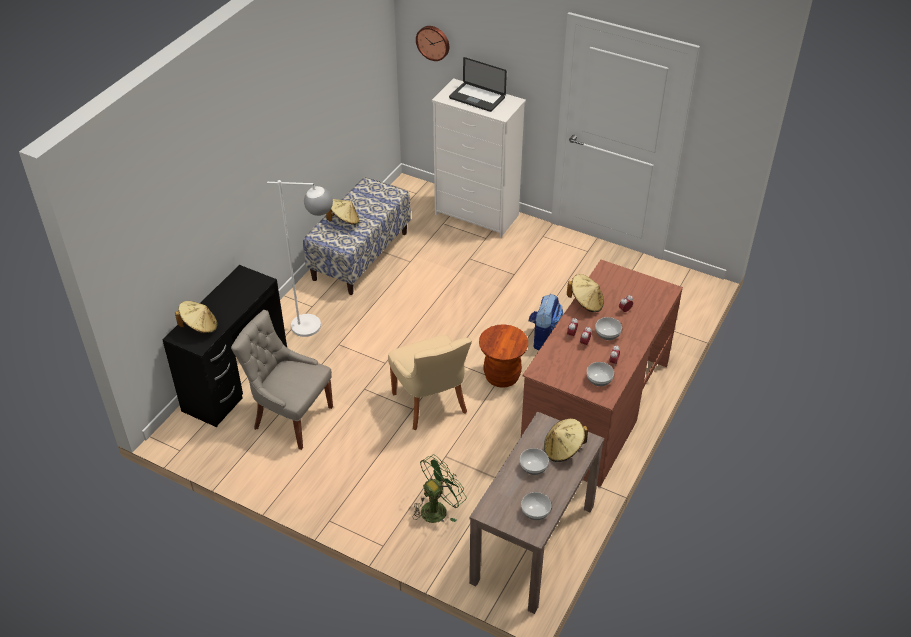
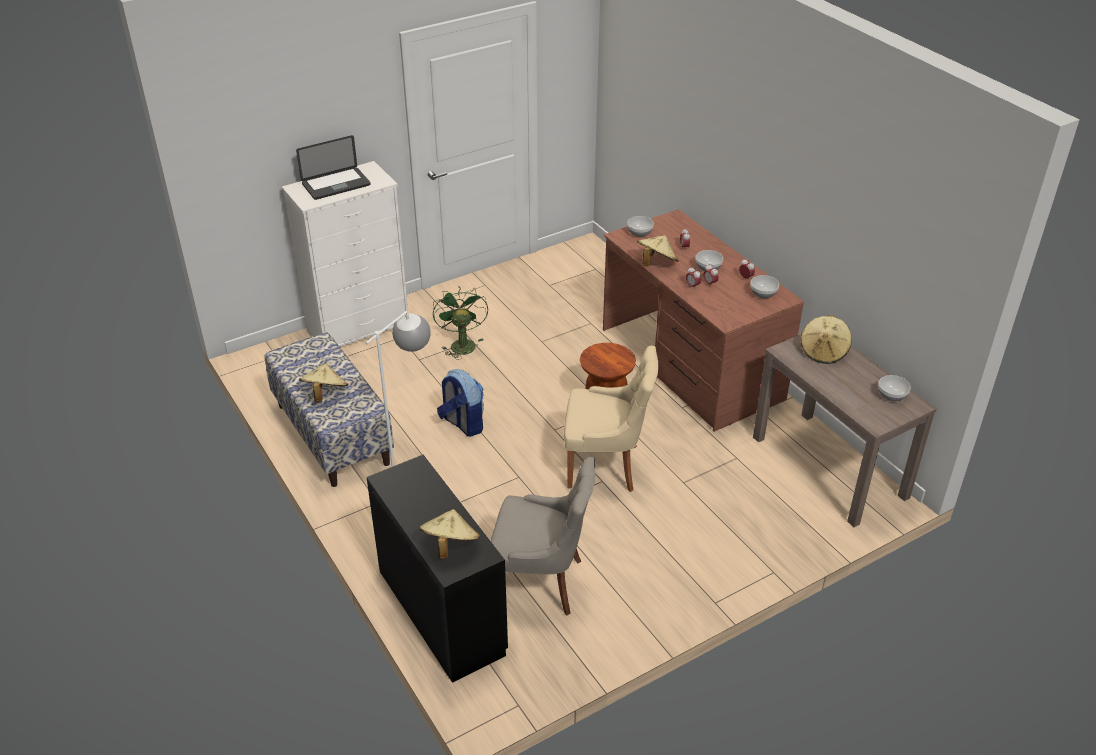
camera: 60 degrees left, 5 degrees down
grey chair [231,310,333,450] -> grey chair turned 135 degrees counterclockwise [491,457,595,615]
green fan [413,455,466,523] -> green fan moved to [433,286,488,360]
wall clock [416,26,449,61] -> none
bowl [520,448,549,475] -> bowl moved to [627,216,654,237]
backpack [529,294,563,350] -> backpack moved to [437,369,484,437]

